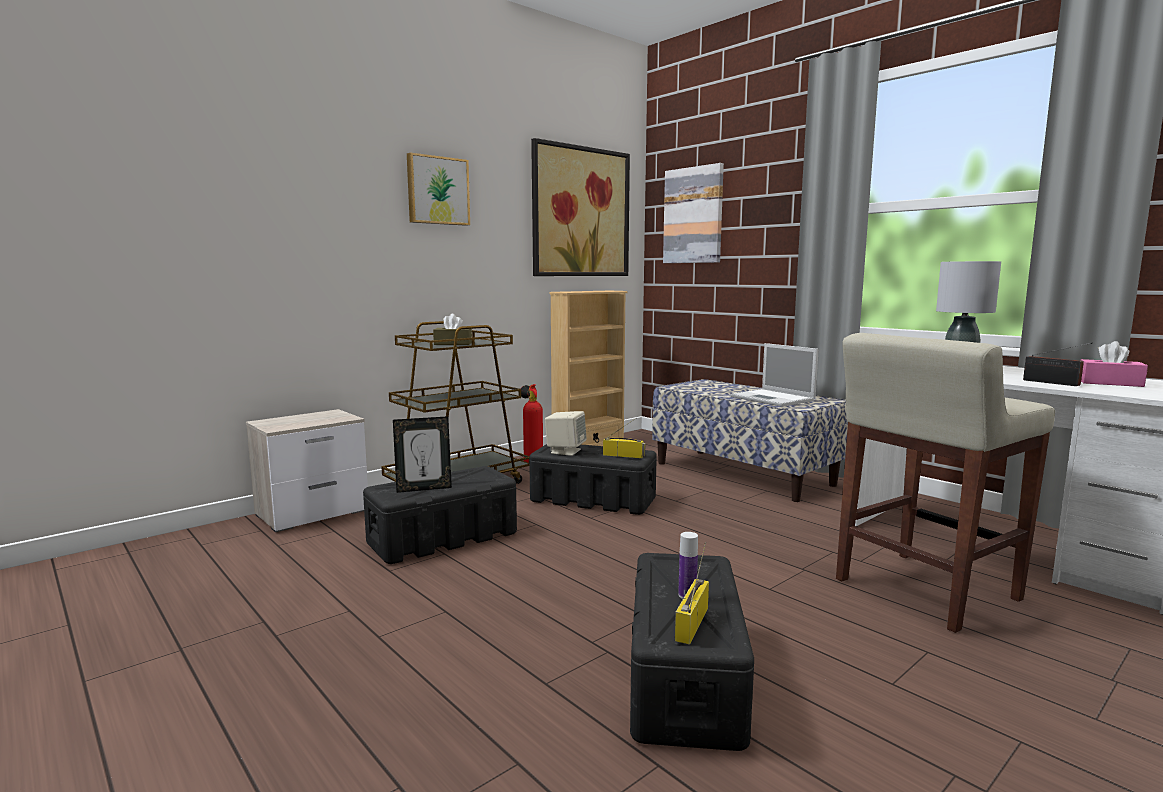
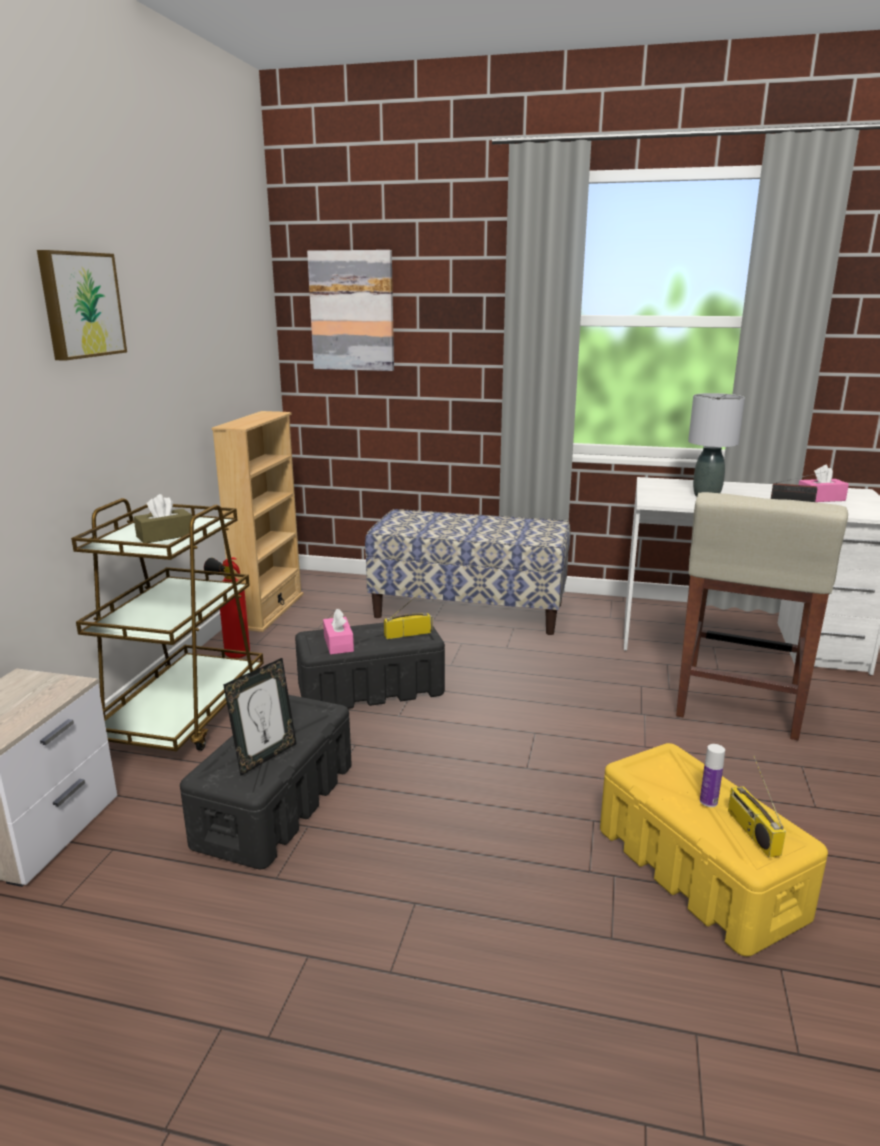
camera: 35 degrees left, 10 degrees up
picture [531,138,630,276] -> none
beige speaker [545,411,587,456] -> pink tissue box [323,609,354,655]
black storage box [630,553,754,751] -> yellow storage box [600,743,828,956]
laptop [731,343,819,407] -> none

